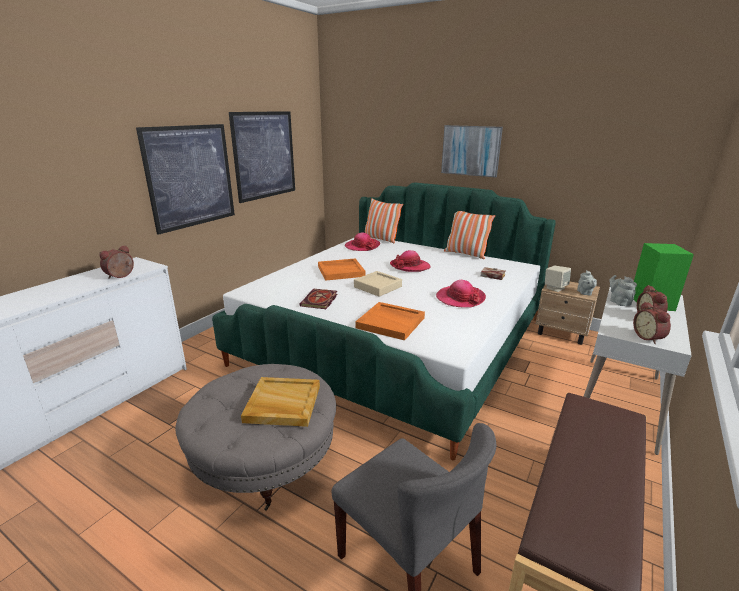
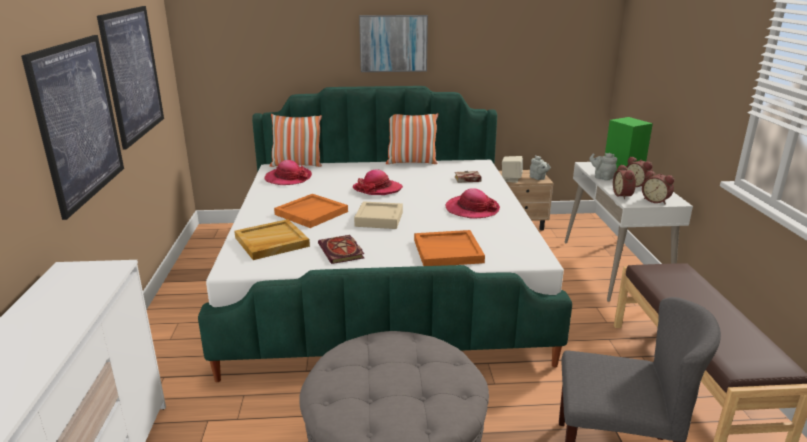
camera: 35 degrees left, 0 degrees up
alarm clock [99,245,134,279] -> alarm clock moved to [613,164,636,199]
beige tray [241,377,320,427] -> beige tray moved to [234,219,310,260]

